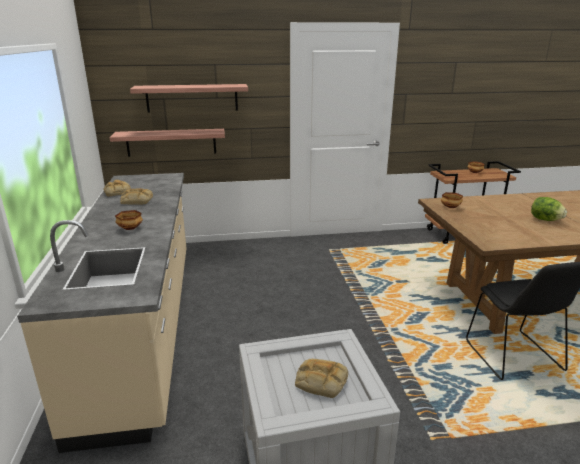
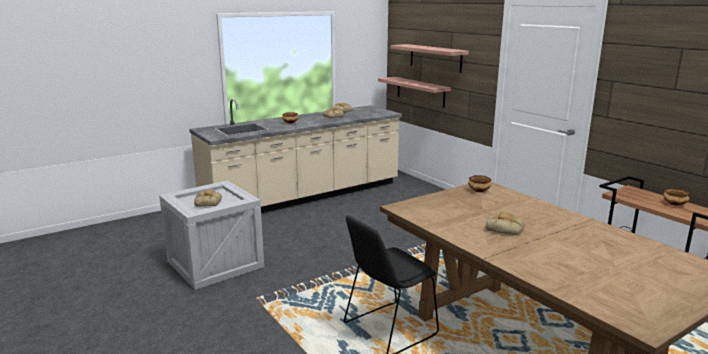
camera: 65 degrees right, 5 degrees down
lettuce [531,197,567,221] -> bread [486,211,525,236]

